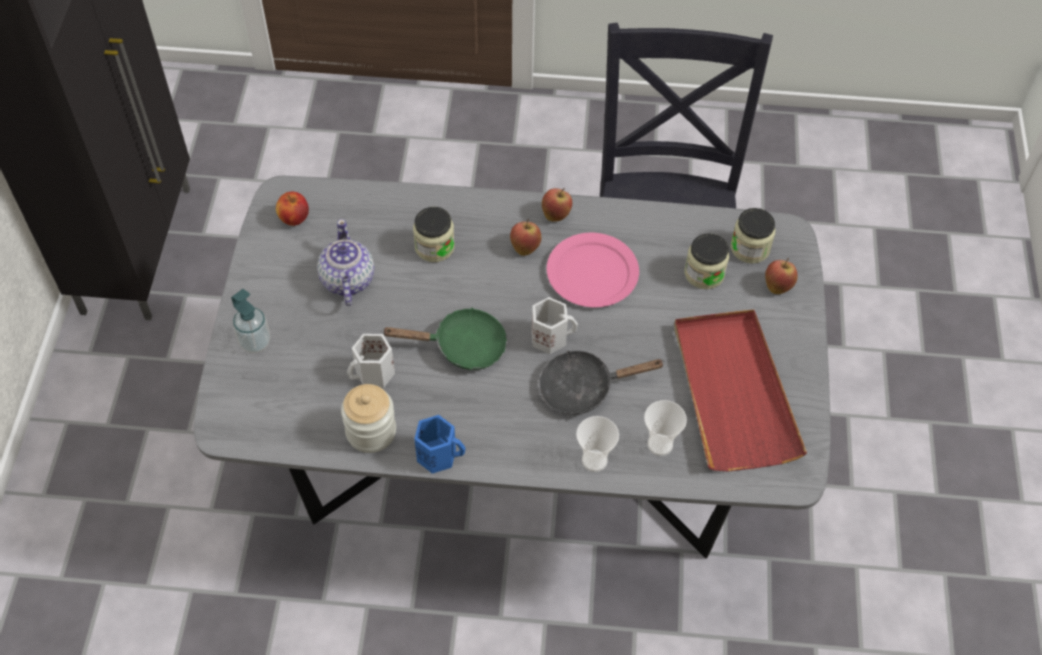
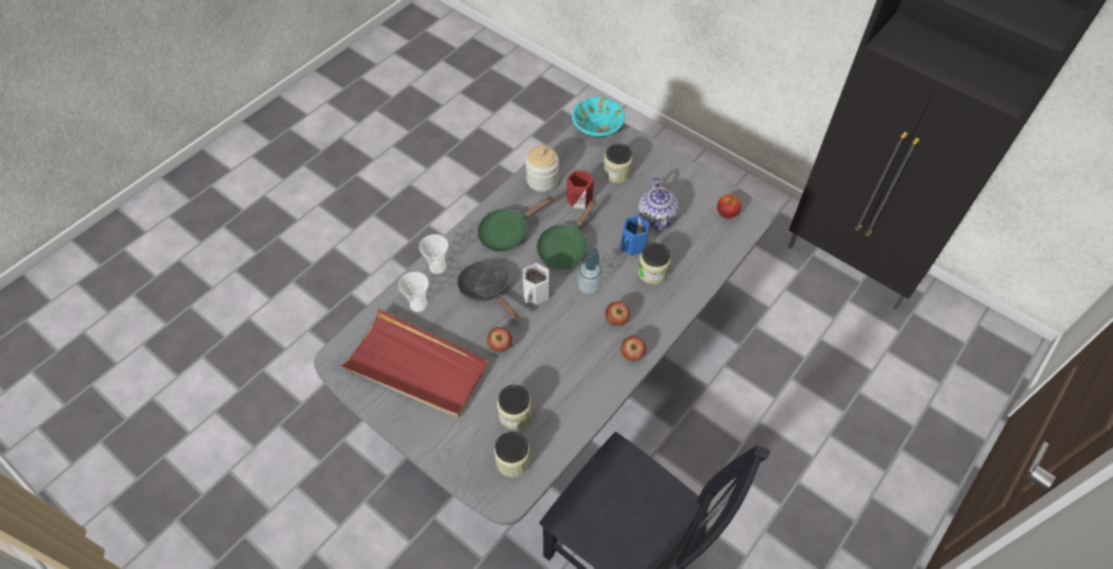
camera: 125 degrees right, 0 degrees up
soap dispenser [231,289,270,353] -> soap dispenser moved to [578,248,602,294]
teapot [317,219,374,306] -> teapot turned 60 degrees clockwise [638,177,679,231]
white mug [347,334,395,388] -> red mug [566,170,594,209]
blue mug [414,415,465,474] -> blue mug moved to [621,216,649,256]
black frying pan [539,350,665,415] -> black frying pan turned 60 degrees counterclockwise [457,260,520,321]
pink plate [547,233,639,307] -> none
apple [765,258,798,294] -> apple moved to [487,327,512,352]
none -> green frying pan [477,196,554,252]
none -> turquoise bowl [572,97,625,138]
none -> jar [603,143,632,183]

